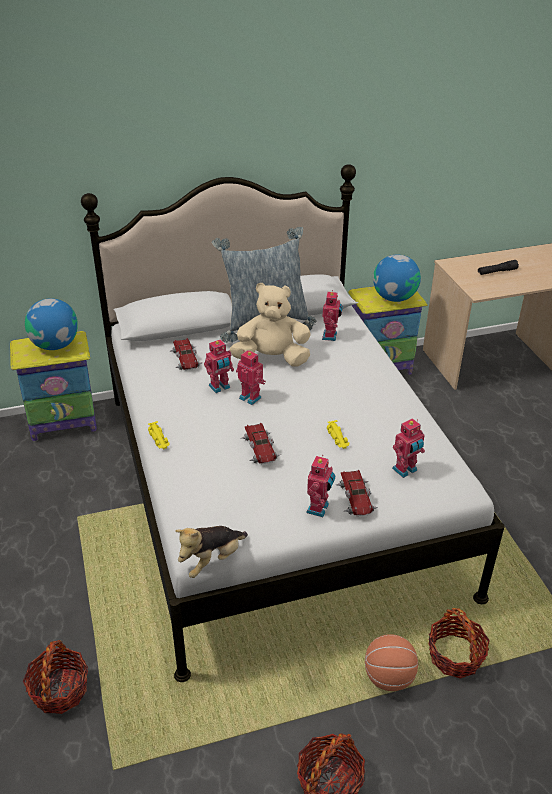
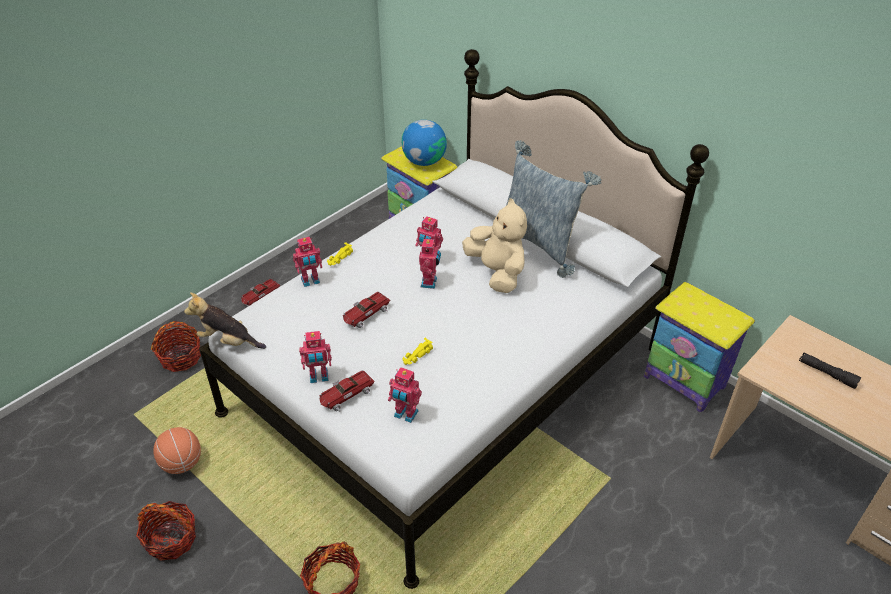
camera: 60 degrees right, 5 degrees up
toy car [170,338,202,370] -> toy car moved to [241,279,280,306]
toy robot [322,290,343,341] -> toy robot moved to [293,237,322,287]
basketball [365,634,418,691] -> basketball moved to [153,427,201,474]
globe [373,254,421,302] -> none

